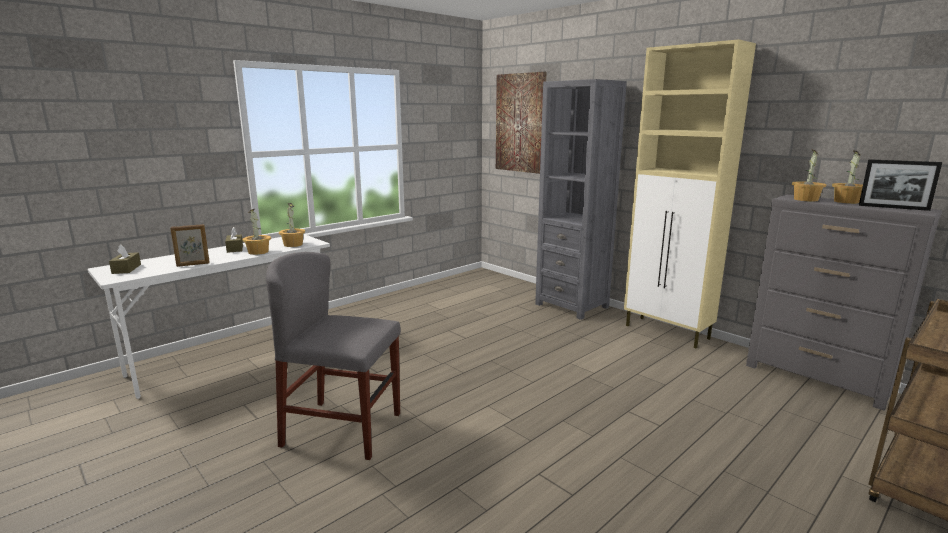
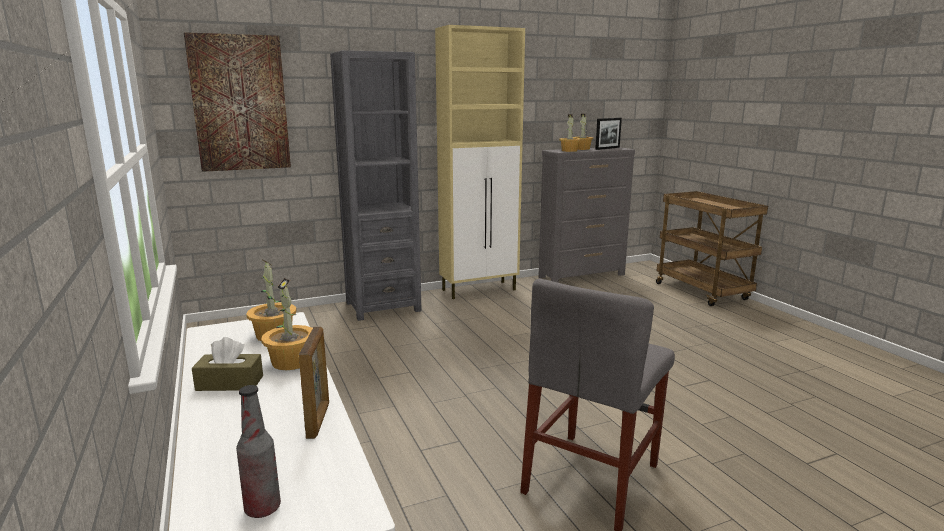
camera: 70 degrees left, 0 degrees up
brown tissue box [109,244,141,274] -> bottle [236,385,281,518]

